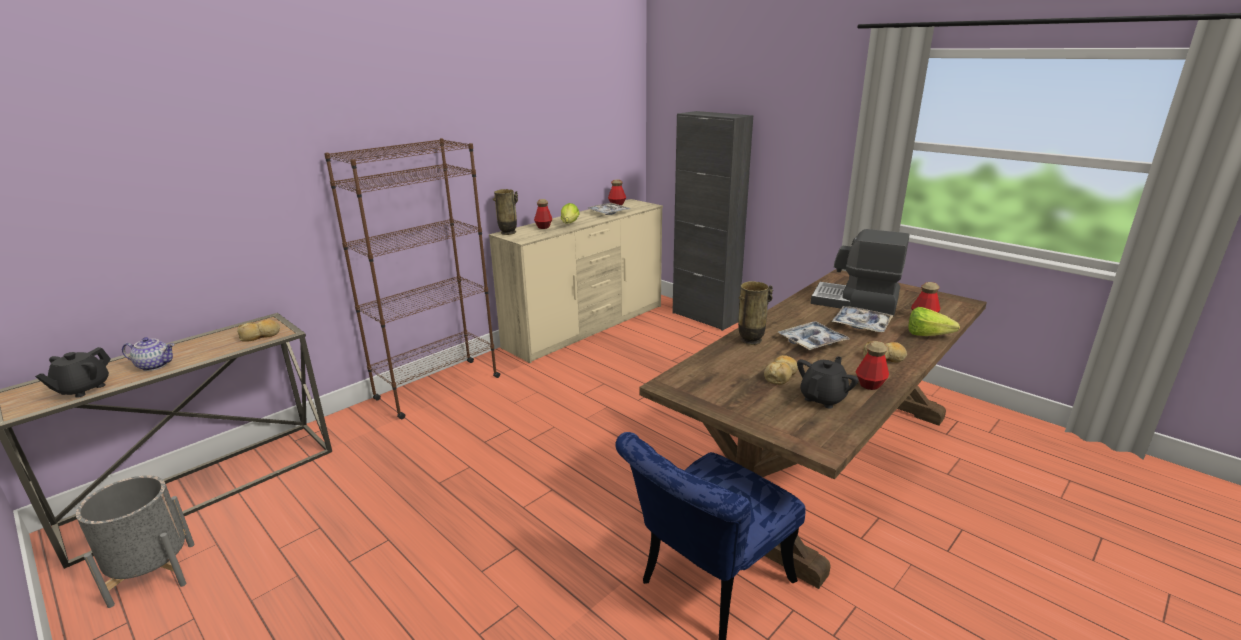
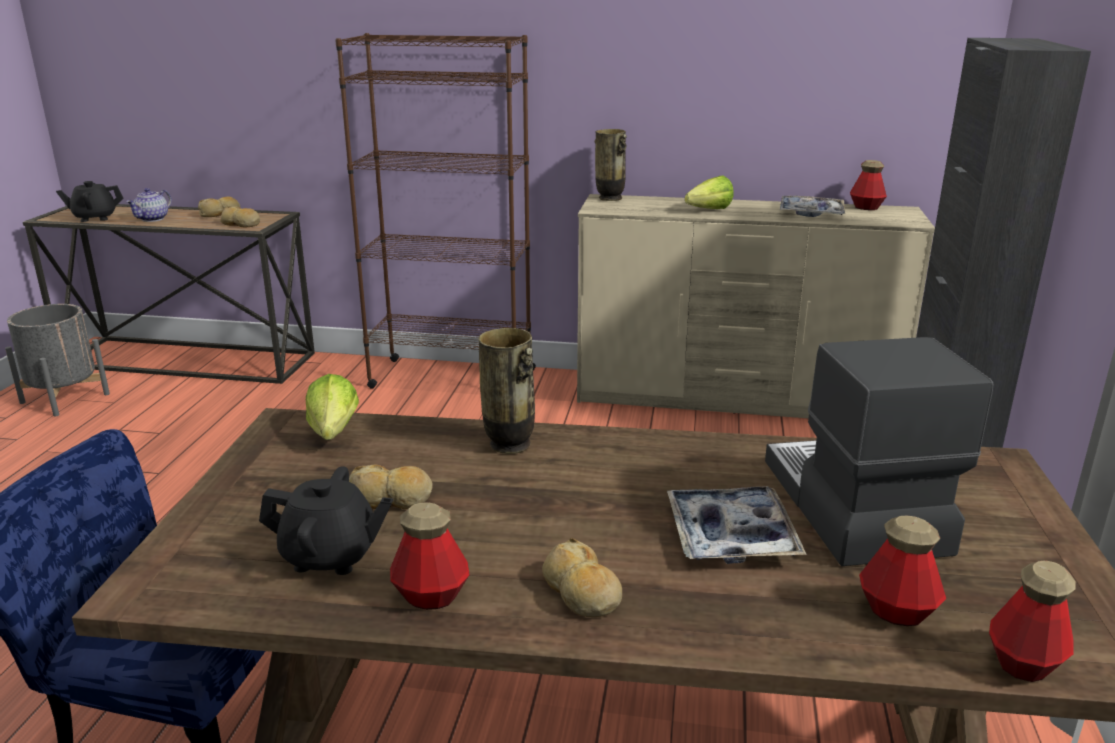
camera: 55 degrees right, 0 degrees up
teapot [122,337,175,371] -> teapot turned 60 degrees clockwise [126,188,172,222]
bottle [534,199,552,229] -> bottle moved to [989,560,1076,682]
tray [778,321,849,350] -> none
lettuce [908,307,960,336] -> lettuce moved to [306,374,359,440]
none -> bread [198,196,240,217]

